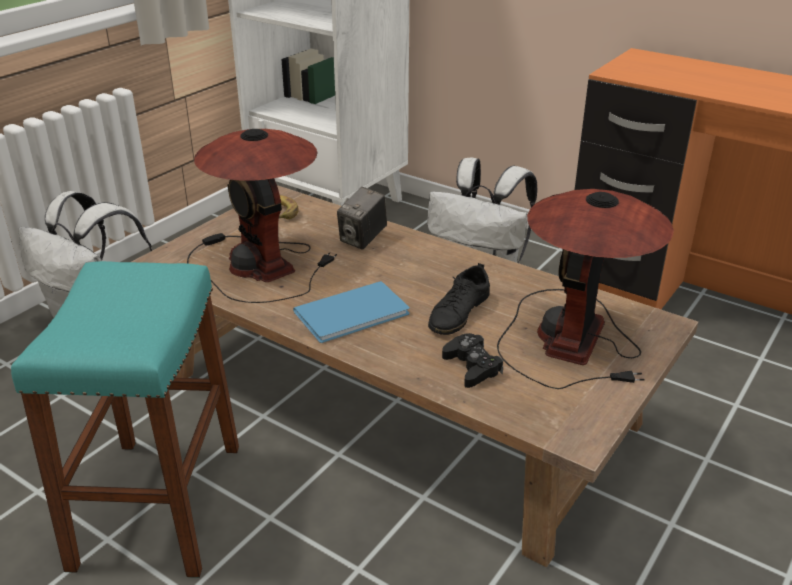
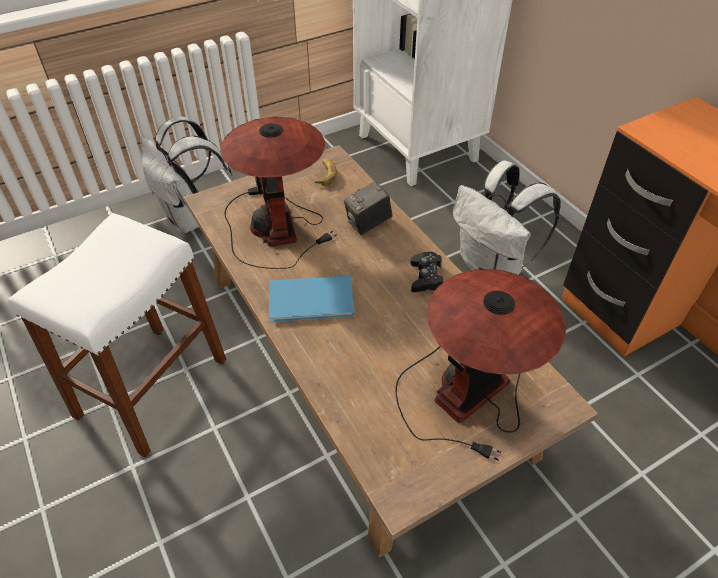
camera: 25 degrees right, 15 degrees up
turquoise stool [11,261,239,578] -> white stool [8,213,226,457]
black shoe [428,263,490,335] -> none
black game controller [442,333,503,388] -> black game controller moved to [410,252,444,292]

